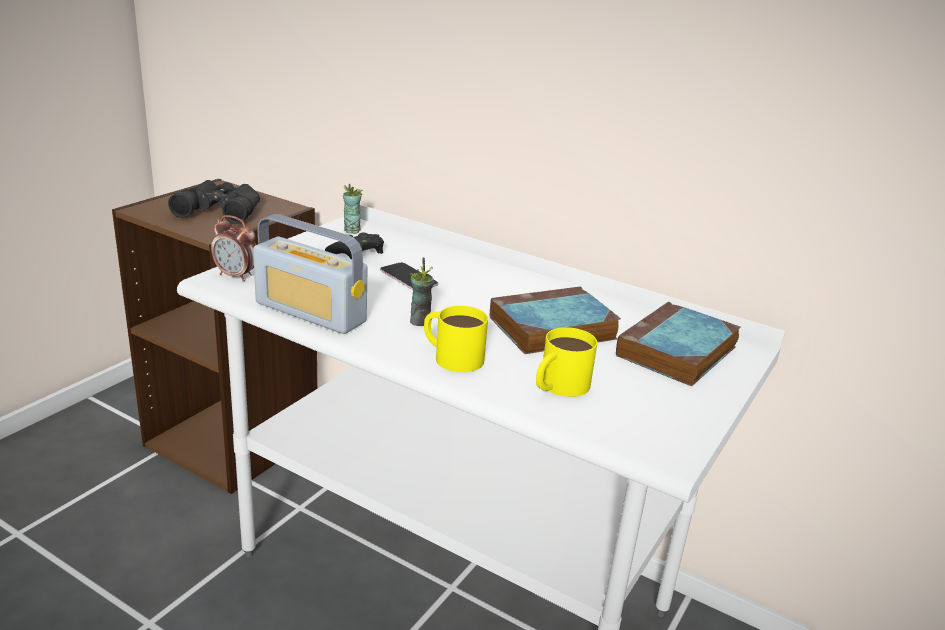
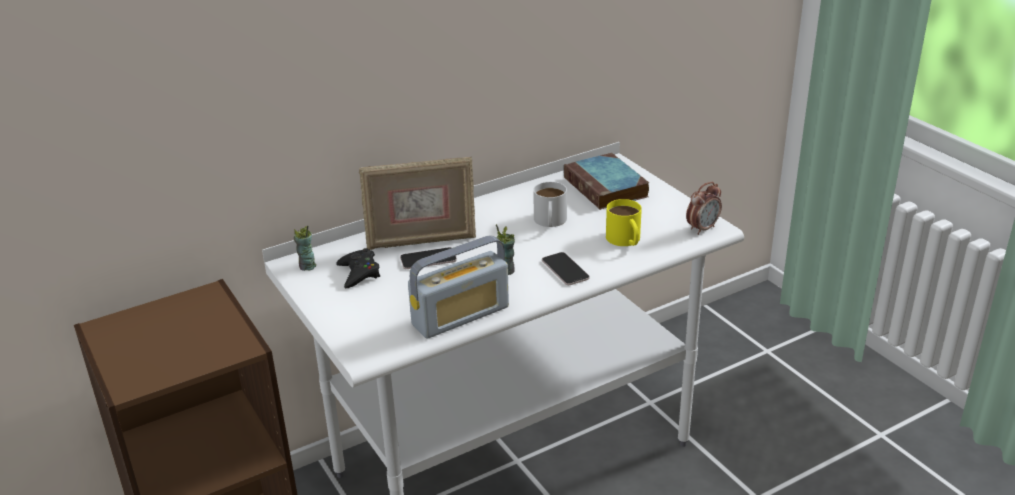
camera: 60 degrees left, 5 degrees up
black binoculars [168,180,260,224] -> none
alarm clock [211,215,256,282] -> alarm clock moved to [686,182,722,235]
yellow mug [424,306,488,372] -> phone [542,252,590,285]
book [490,286,621,354] -> white mug [533,182,567,227]
none -> picture frame [359,156,476,250]

